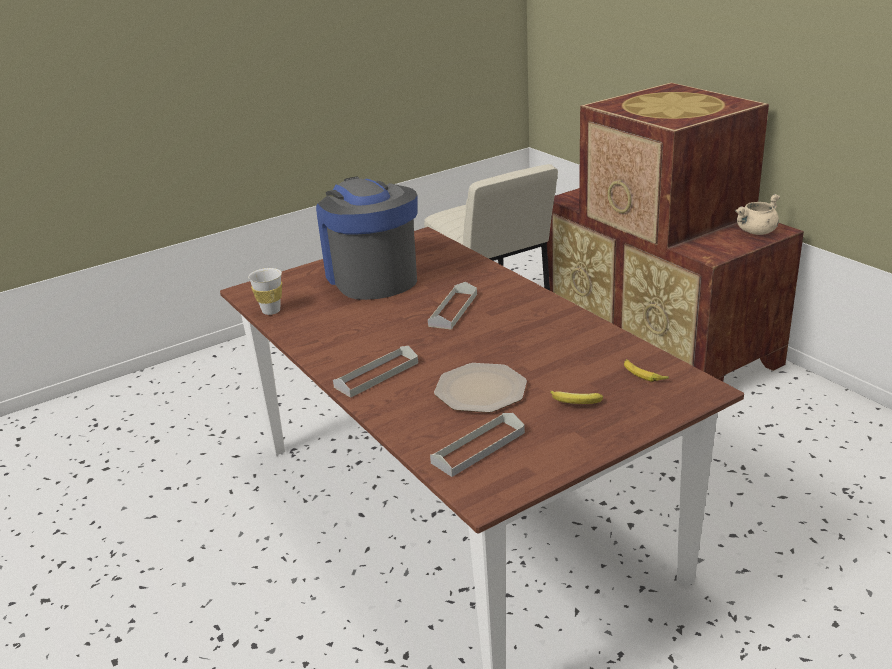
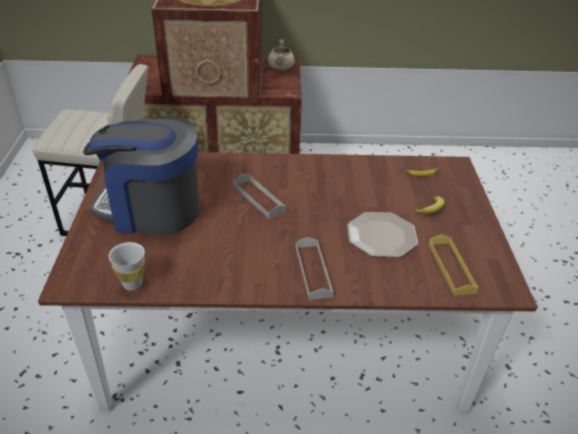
camera: 60 degrees left, 10 degrees up
grey tray [430,413,525,477] -> yellow tray [429,234,479,296]

